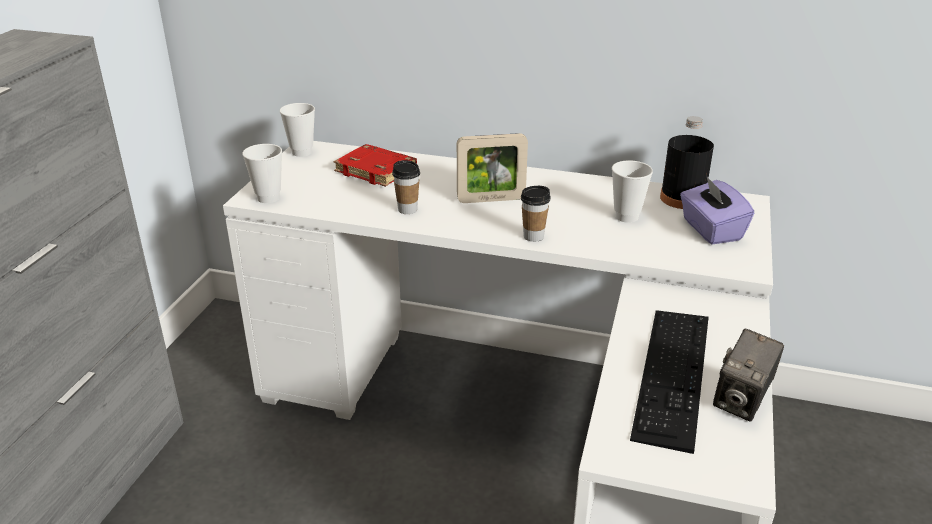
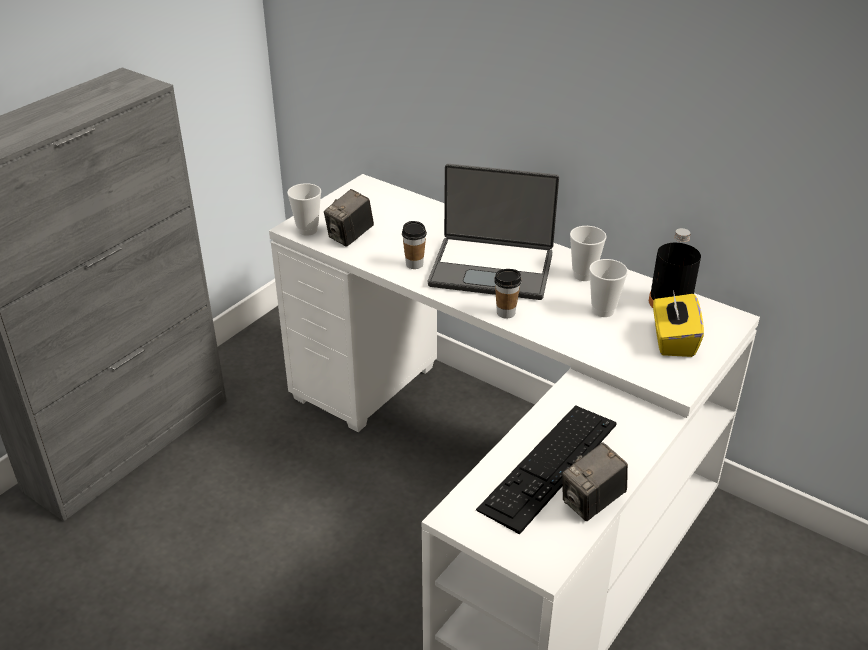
camera: 20 degrees right, 5 degrees up
cup [280,103,315,157] -> cup moved to [570,226,606,281]
red book [334,144,417,187] -> none
picture frame [457,133,528,203] -> laptop [428,164,559,300]
purple tissue box [680,175,754,245] -> yellow tissue box [653,289,704,357]
none -> camera [324,189,374,247]

